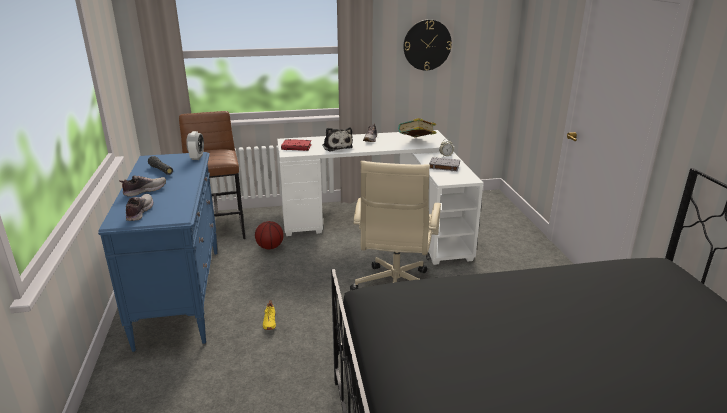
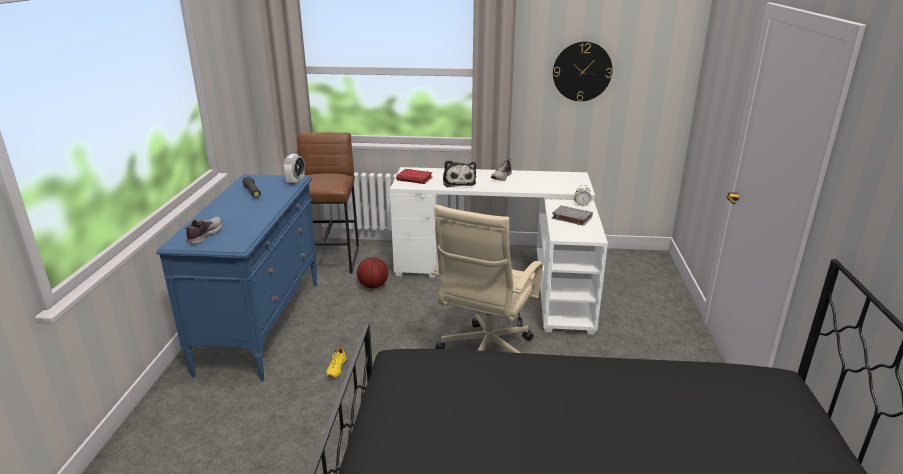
camera: 15 degrees right, 0 degrees up
shoe [119,176,166,197] -> none
book [398,118,437,137] -> none

